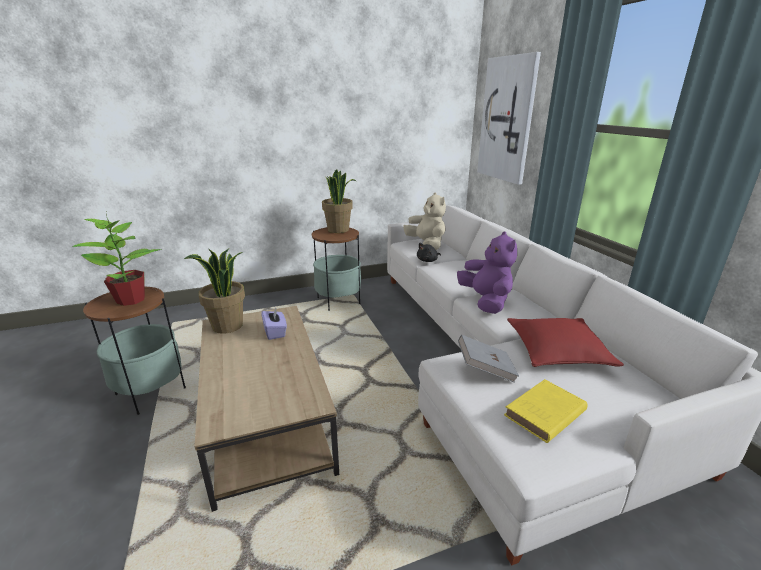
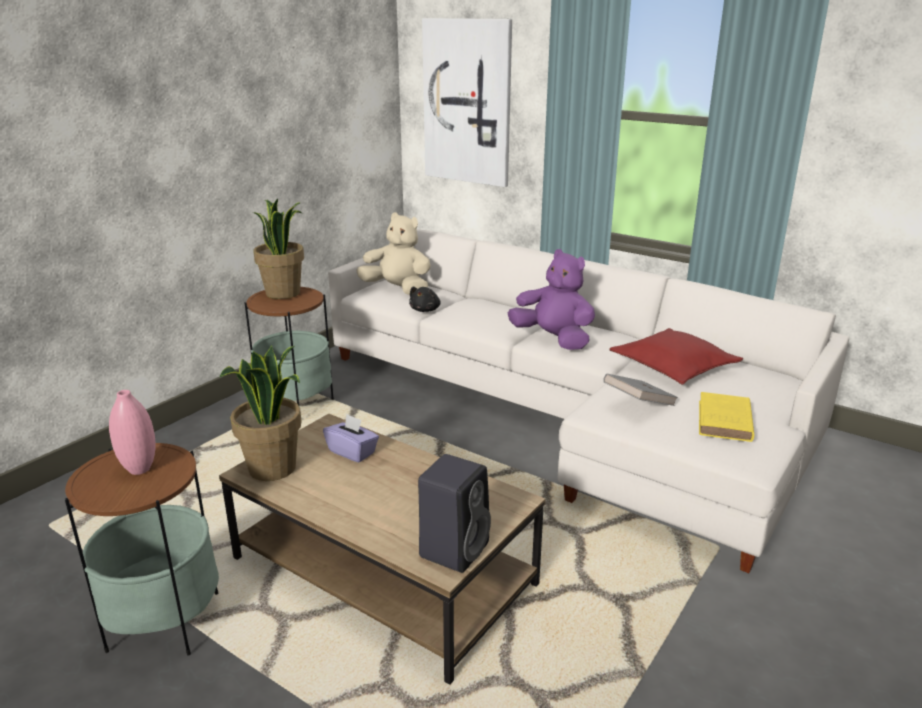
camera: 35 degrees left, 0 degrees up
potted plant [72,212,162,306] -> pink vase [109,390,156,475]
none -> black speaker [418,454,491,573]

